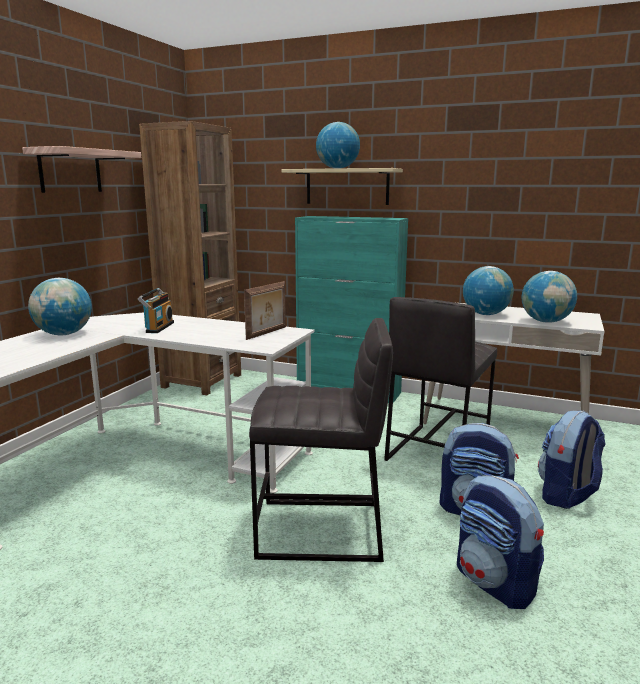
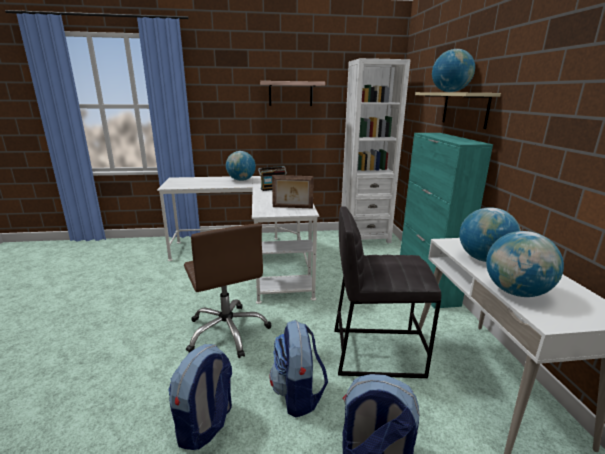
camera: 60 degrees right, 5 degrees up
brown bookcase [139,121,241,395] -> white bookcase [341,58,410,243]
grey stool [249,318,393,562] -> brown office chair [184,223,272,358]

